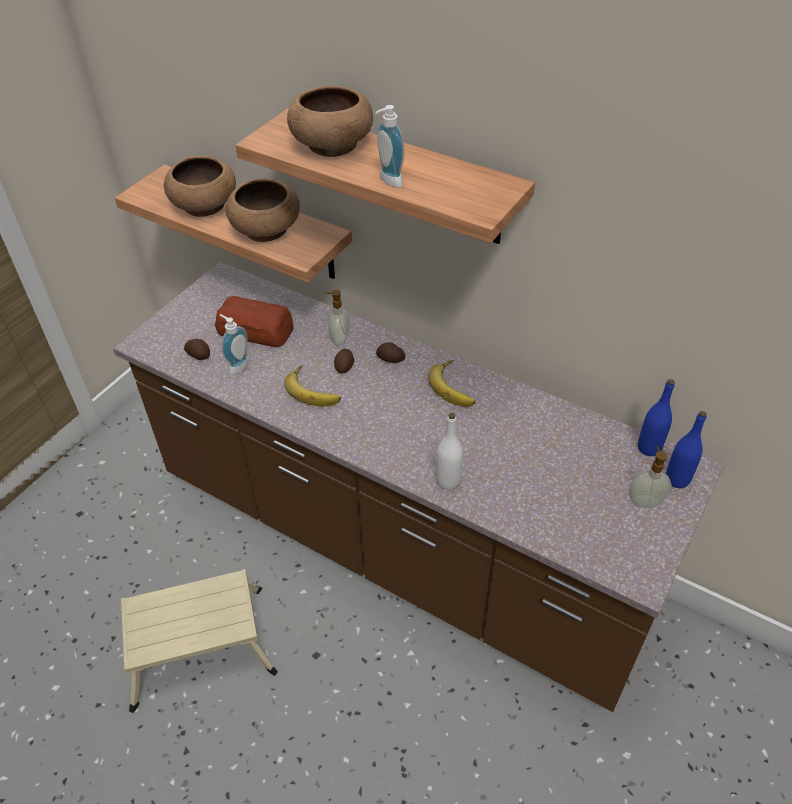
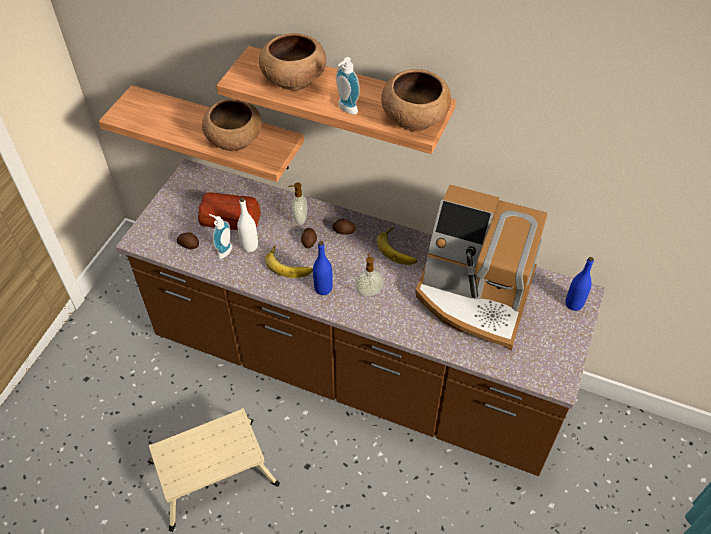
camera: 10 degrees left, 5 degrees up
brown bowl [164,156,236,217] -> brown bowl moved to [381,69,451,131]
white bottle [436,413,463,490] -> white bottle moved to [237,198,258,252]
soap dispenser [629,446,672,507] -> soap dispenser moved to [355,254,384,297]
blue bottle [638,379,675,456] -> blue bottle moved to [313,241,333,295]
none -> coffee machine [415,185,548,351]

